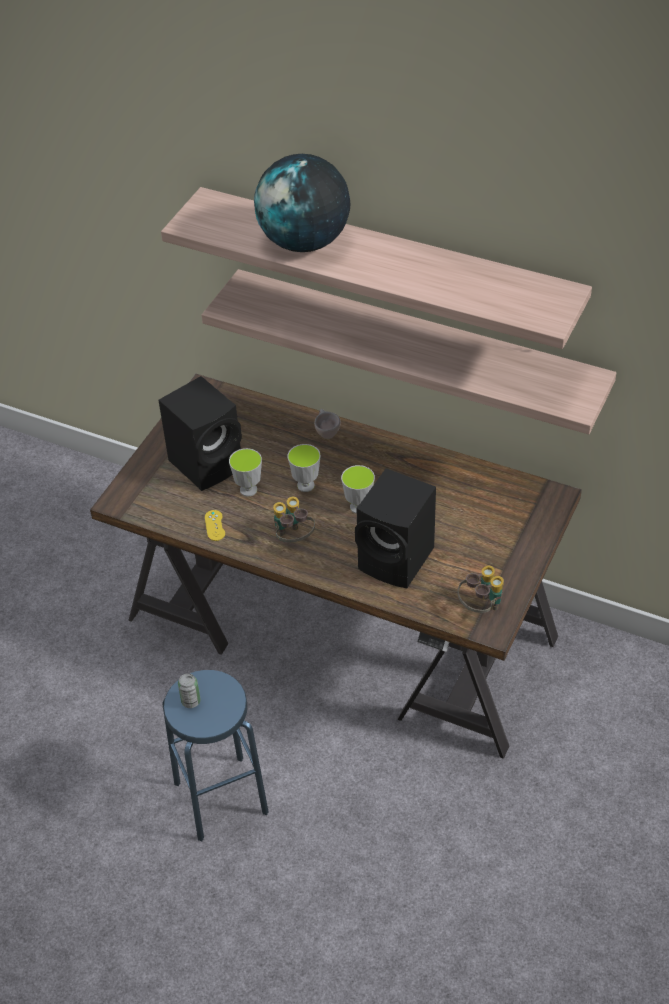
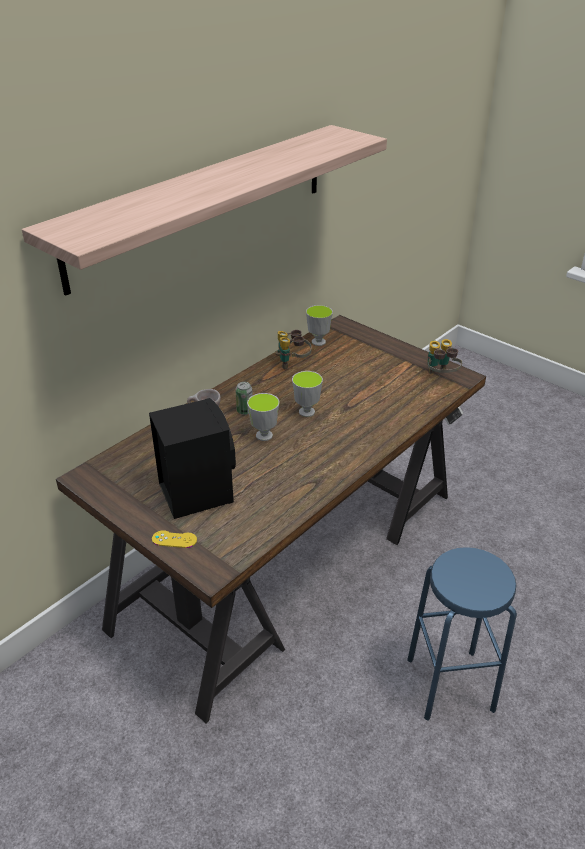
camera: 75 degrees left, 10 degrees down
can [178,673,201,708] -> can moved to [236,382,253,415]
shelf [202,269,617,435] -> none
yellow game controller [205,510,225,541] -> yellow game controller moved to [152,530,197,548]
cup [229,448,262,496] -> cup moved to [306,305,333,346]
globe [254,154,351,252] -> none
binoculars [273,497,315,542] -> binoculars moved to [275,330,312,369]
black speaker [355,468,436,588] -> none

